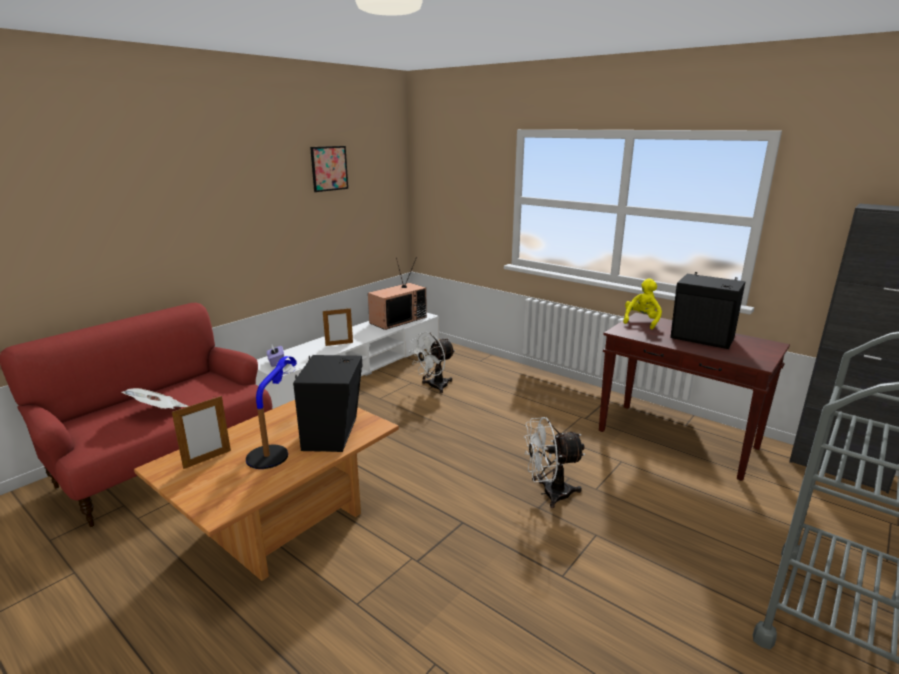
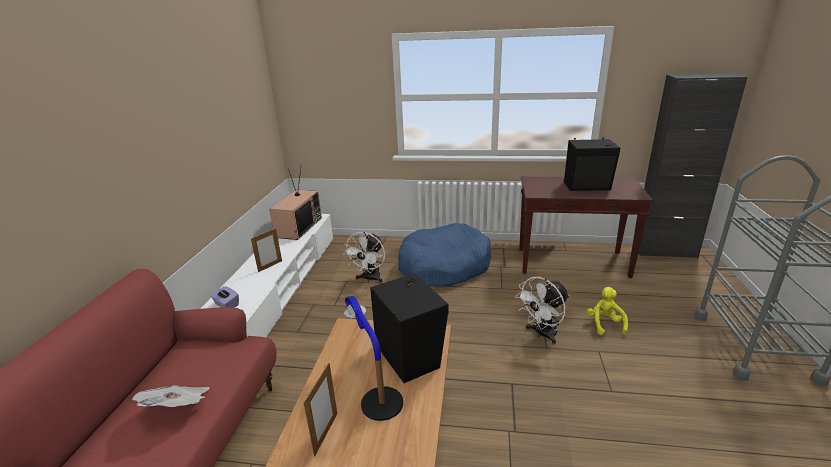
camera: 30 degrees left, 5 degrees up
picture [310,146,348,192] -> none
yellow plush toy [623,278,662,329] -> yellow plush toy moved to [587,287,628,335]
none -> blue dog bed [398,223,491,287]

